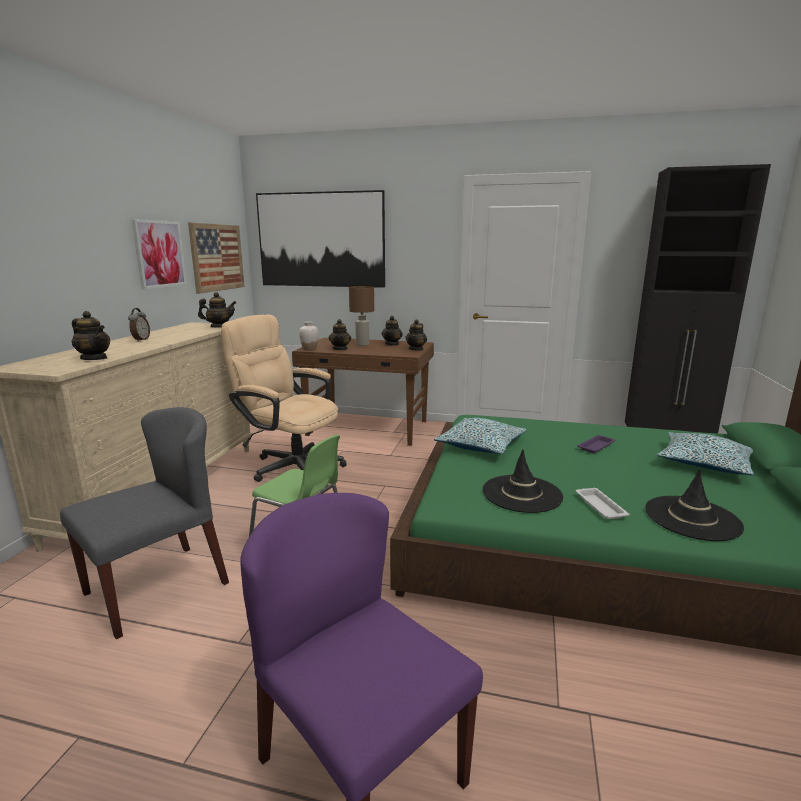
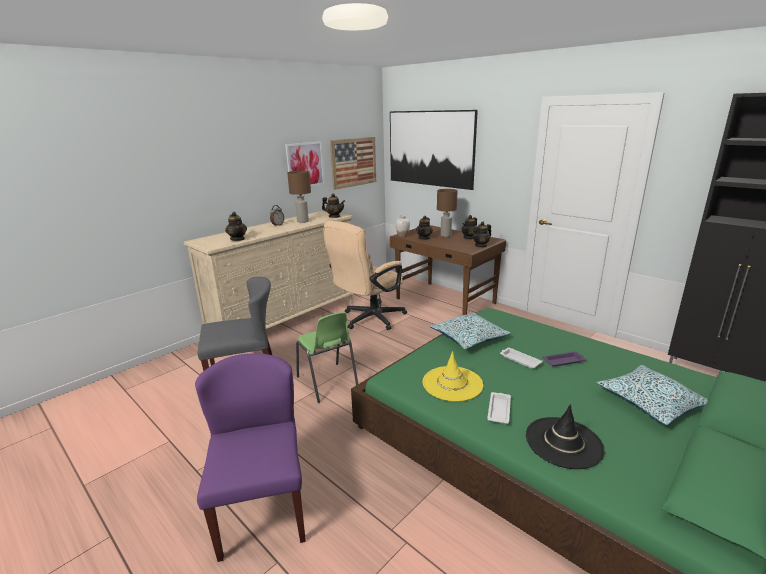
camera: 30 degrees right, 5 degrees up
beige office chair [221,315,347,482] -> beige office chair turned 105 degrees counterclockwise [323,221,407,330]
black hat [482,449,563,513] -> yellow hat [422,351,483,402]
none -> brown table lamp [287,171,311,223]
none -> white tray [500,348,543,368]

